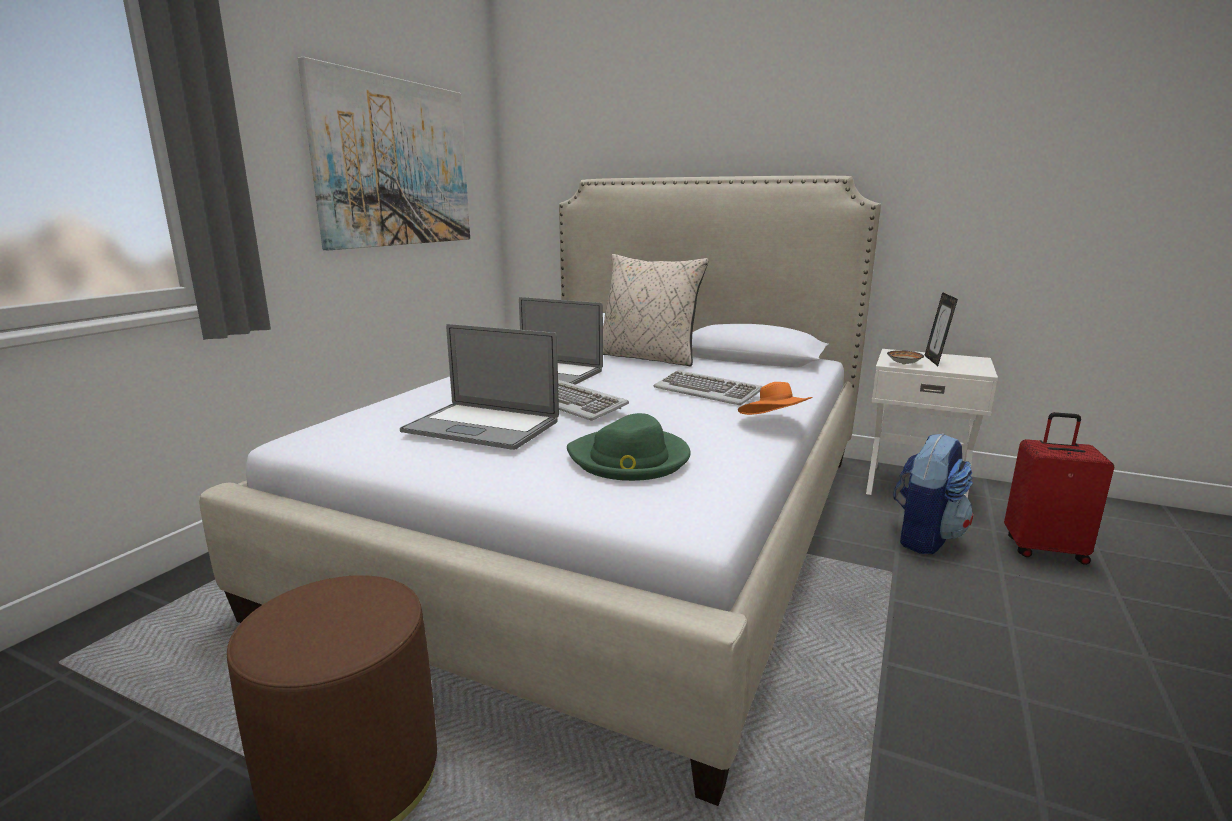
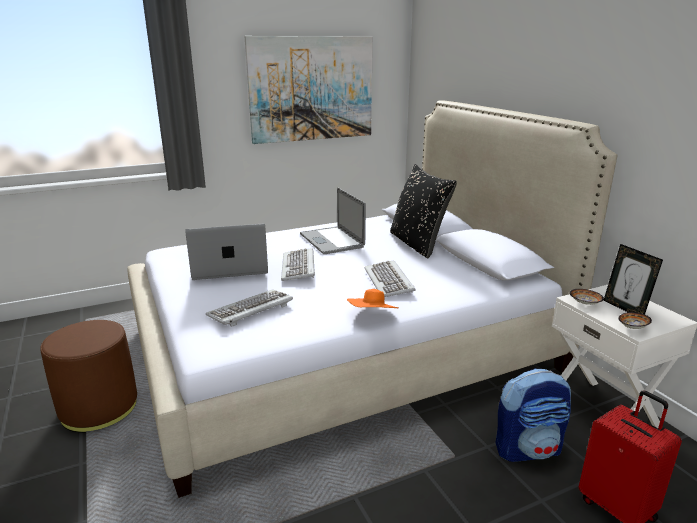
camera: 40 degrees right, 5 degrees up
laptop [400,324,559,450] -> laptop turned 105 degrees clockwise [185,223,268,280]
green hat [567,413,691,481] -> keyboard [206,290,293,327]
beige pillow [603,254,709,366] -> black pillow [390,164,457,258]
picture frame [924,292,958,366] -> picture frame turned 75 degrees counterclockwise [604,244,663,314]
none -> bowl [618,312,652,329]

